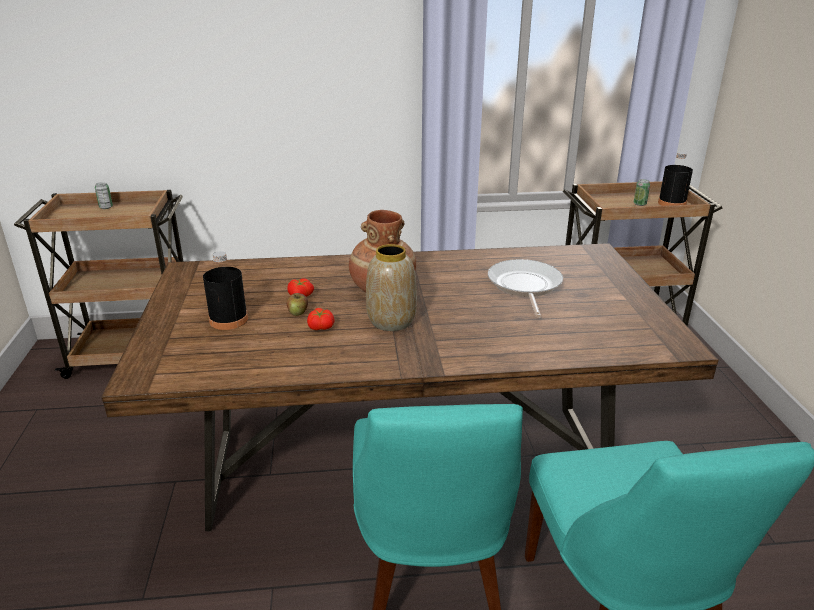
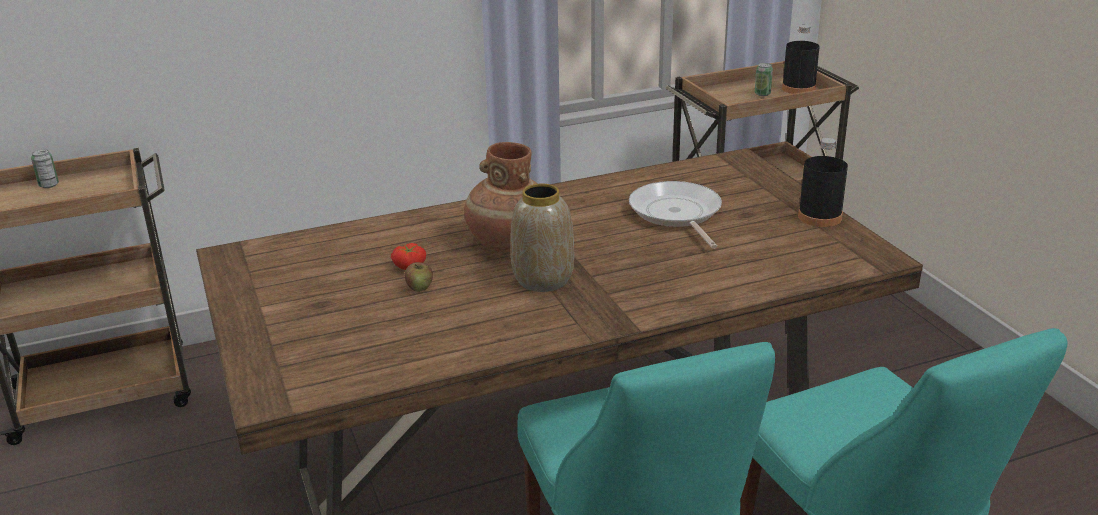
camera: 15 degrees left, 0 degrees up
black bottle [203,252,248,330] -> black bottle moved to [798,138,848,227]
tomato [307,308,335,330] -> none

